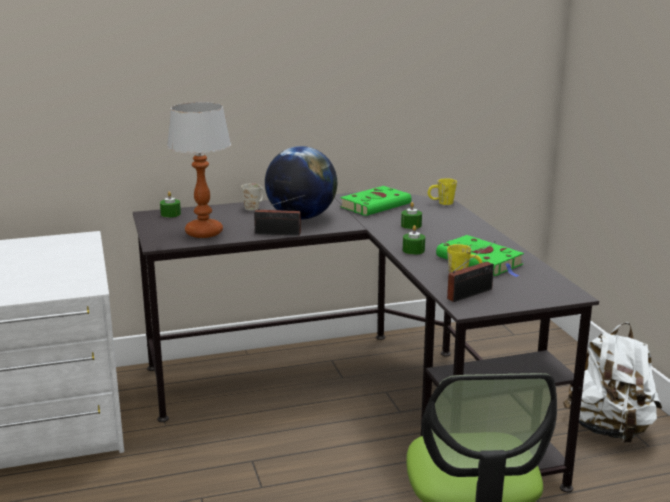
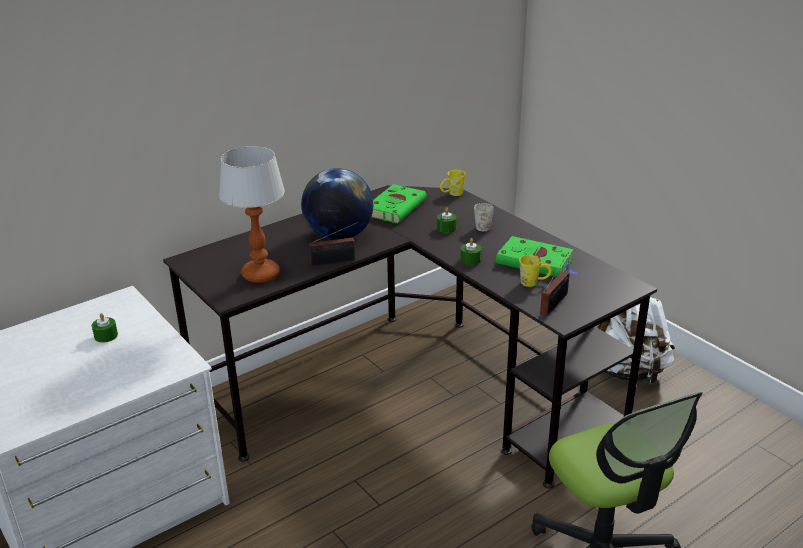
camera: 20 degrees left, 10 degrees up
green candle [160,192,181,218] -> green candle moved to [92,313,118,343]
white mug [241,183,264,211] -> white mug moved to [474,203,494,231]

